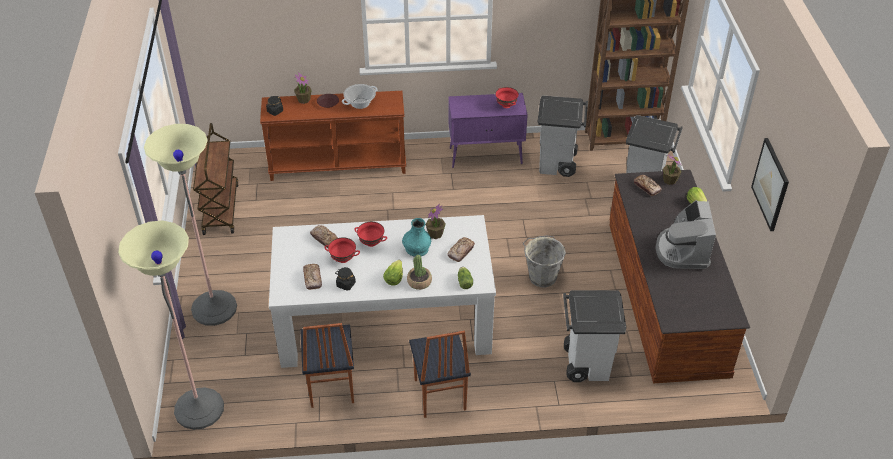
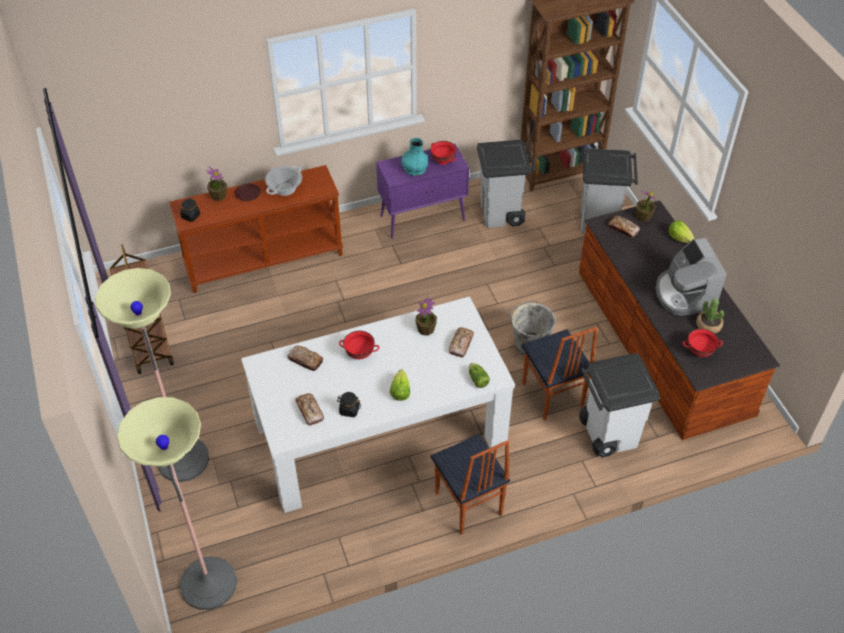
camera: 15 degrees left, 5 degrees up
chair [300,323,354,408] -> chair moved to [522,327,598,421]
red bowl [325,237,360,263] -> red bowl moved to [683,329,723,357]
turquoise vase [402,218,431,257] -> turquoise vase moved to [401,138,428,176]
potted plant [407,255,432,290] -> potted plant moved to [696,299,724,334]
picture [751,138,789,231] -> none

